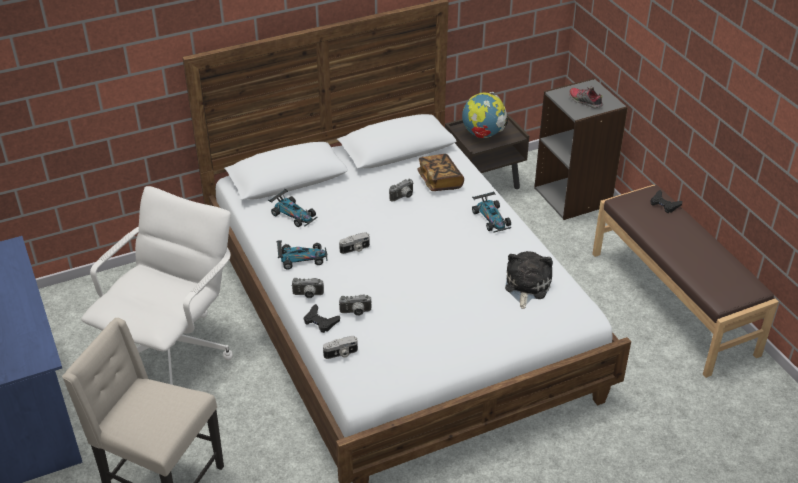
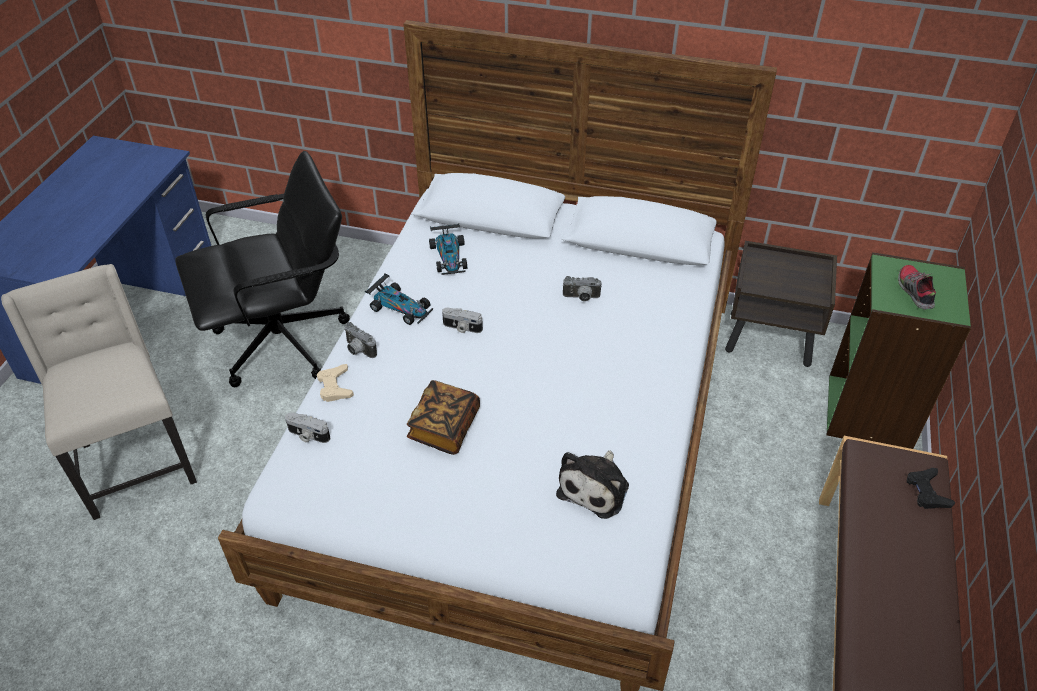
camera: 40 degrees right, 5 degrees up
white office chair [81,186,233,385] -> black office chair [175,151,350,387]
black game controller [304,304,340,333] -> beige game controller [317,364,354,402]
camera [339,295,372,316] -> none
book [417,154,464,191] -> book moved to [407,380,480,455]
globe [462,92,508,138] -> none
toy car [472,191,511,232] -> none
plush toy [505,251,553,309] -> plush toy turned 150 degrees clockwise [556,450,629,519]
grey bookcase [534,78,628,220] -> green bookcase [826,252,971,449]

